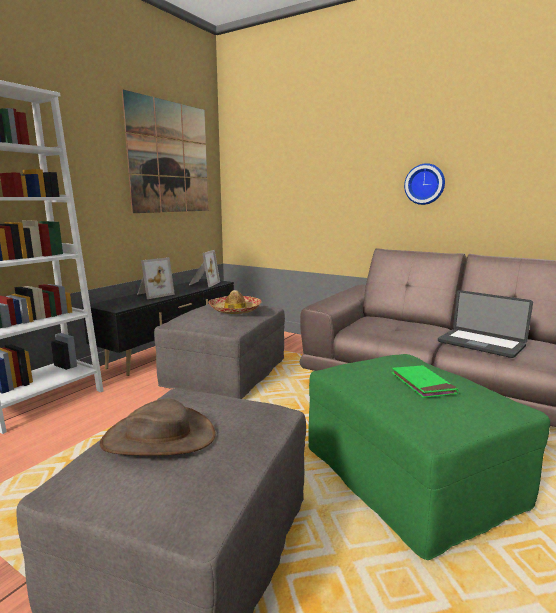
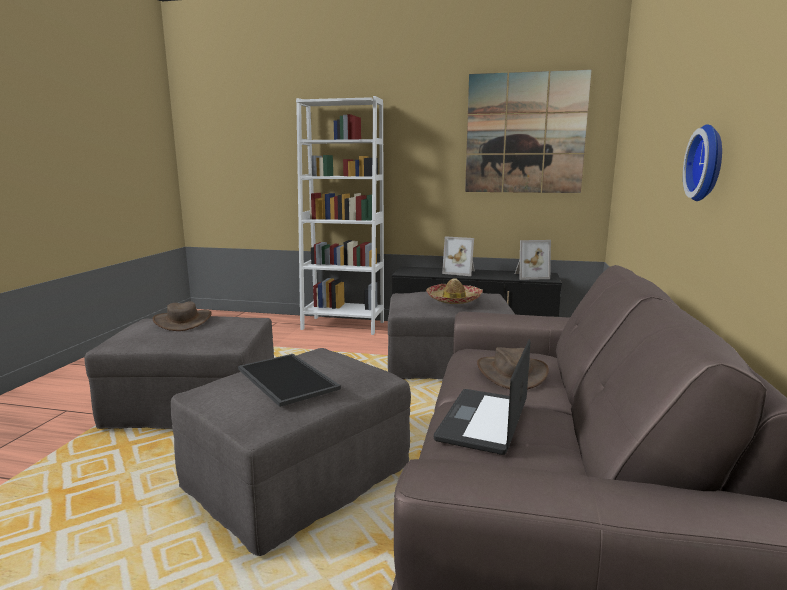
camera: 70 degrees right, 0 degrees up
green ottoman [308,354,550,560] -> grey ottoman [171,348,411,556]
green book [392,365,459,398] -> tray [238,354,341,407]
none -> brown hat [477,347,549,390]

